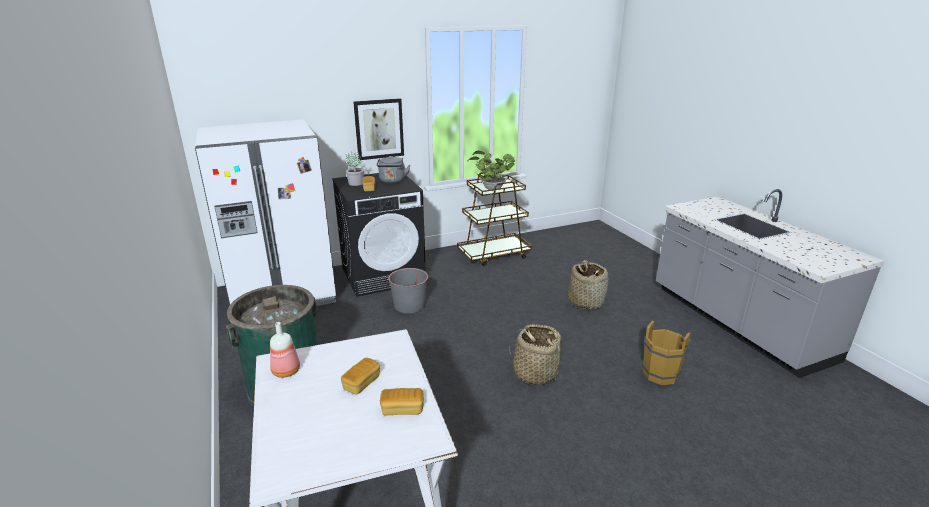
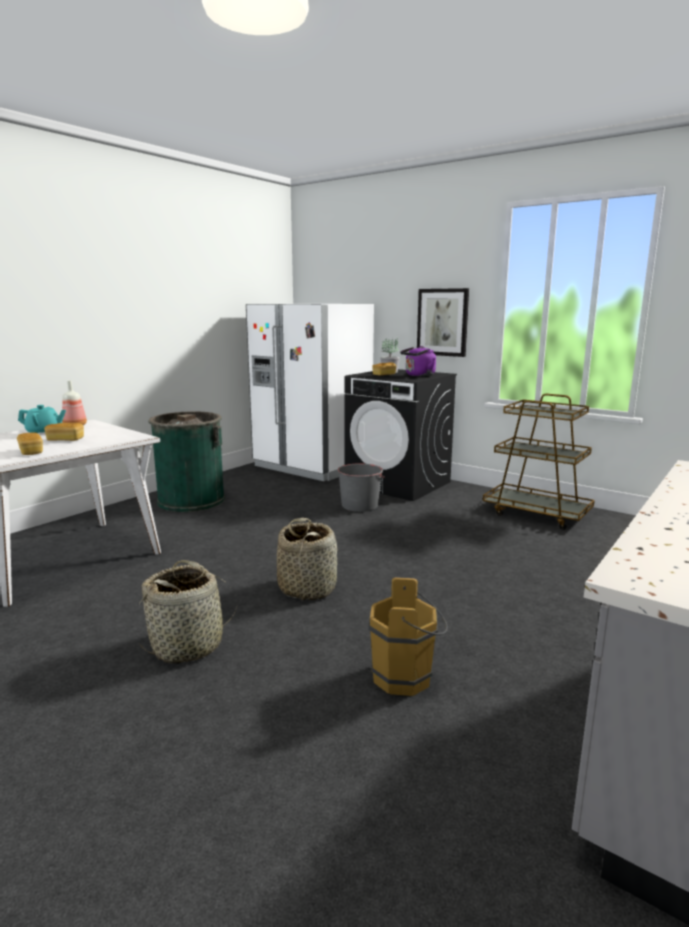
camera: 60 degrees right, 10 degrees down
grey kettle [377,156,410,183] -> purple kettle [400,346,436,377]
potted plant [467,151,515,190] -> none
basket [568,260,608,310] -> basket moved to [138,560,237,664]
none -> turquoise teapot [18,405,66,433]

